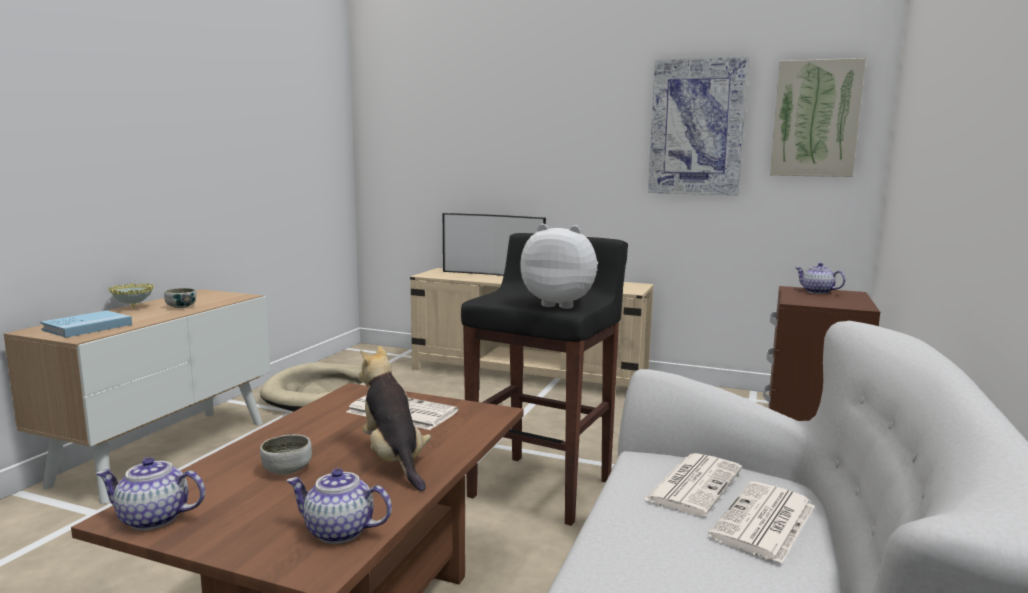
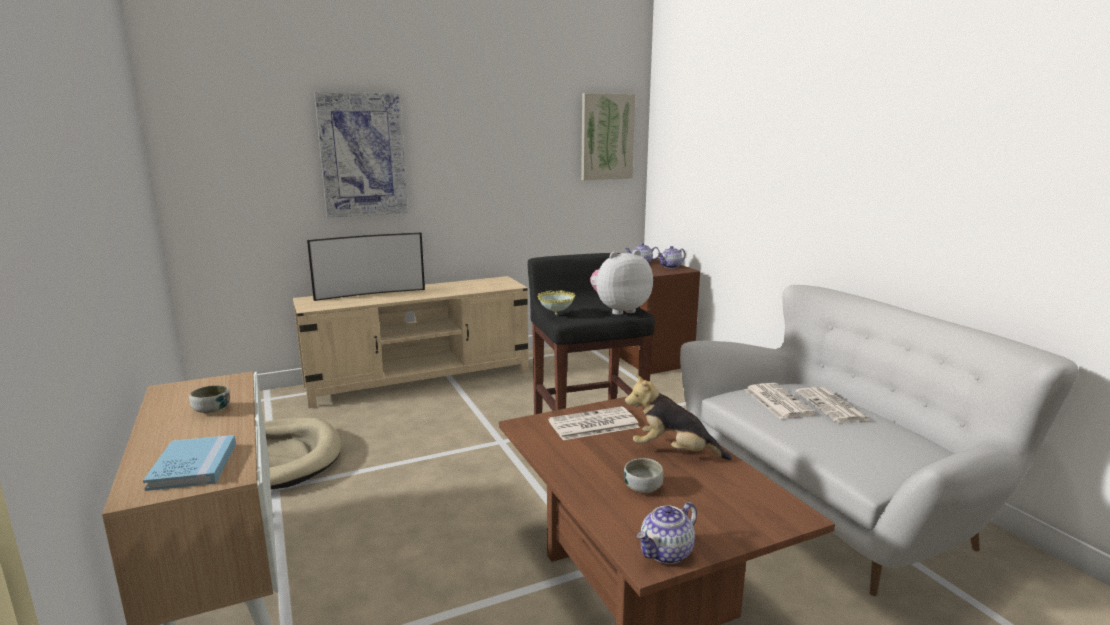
camera: 45 degrees left, 5 degrees up
bowl [108,283,154,308] -> bowl moved to [537,290,575,315]
teapot [287,468,392,544] -> teapot moved to [657,246,686,269]
picture [648,56,749,195] -> picture moved to [314,92,408,218]

